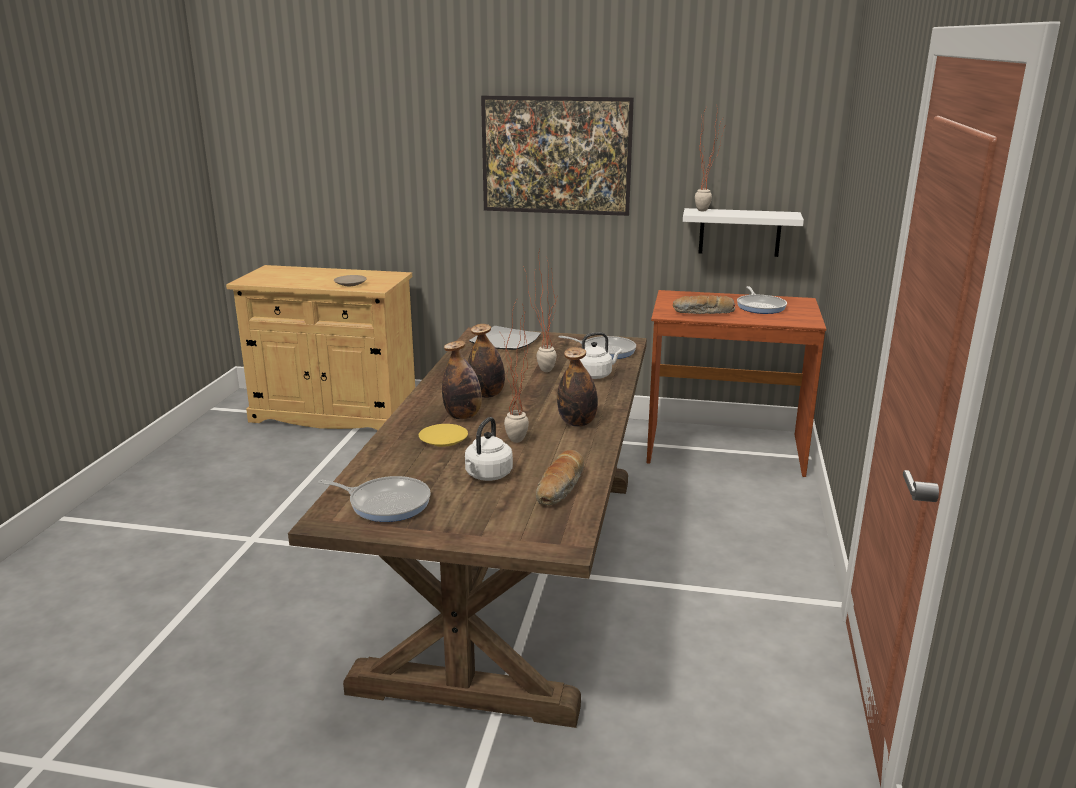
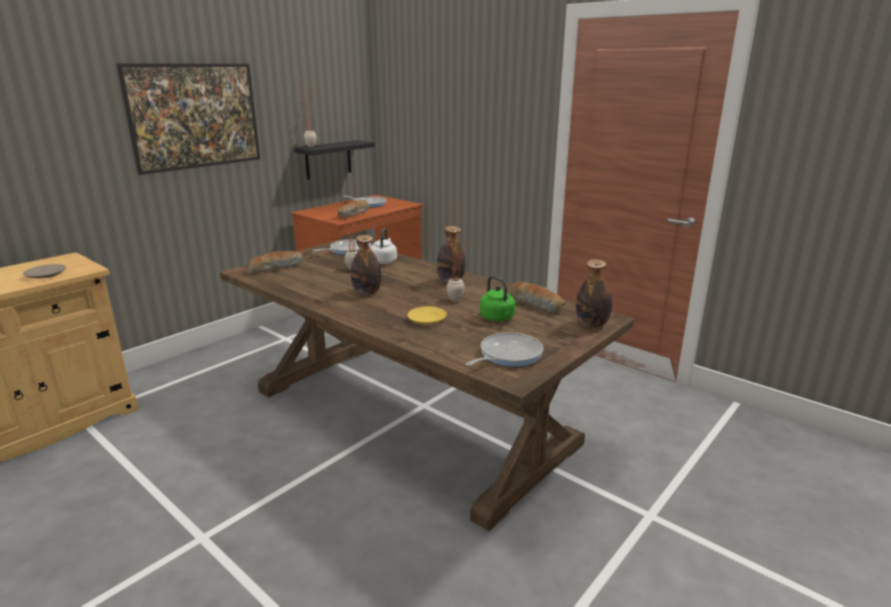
camera: 60 degrees left, 0 degrees up
bottle [442,341,482,419] -> bottle moved to [576,259,612,328]
white kettle [465,417,513,481] -> green kettle [480,276,516,322]
plate [469,326,541,350] -> bread [248,251,303,274]
white shelf [683,208,804,257] -> black shelf [294,140,375,180]

